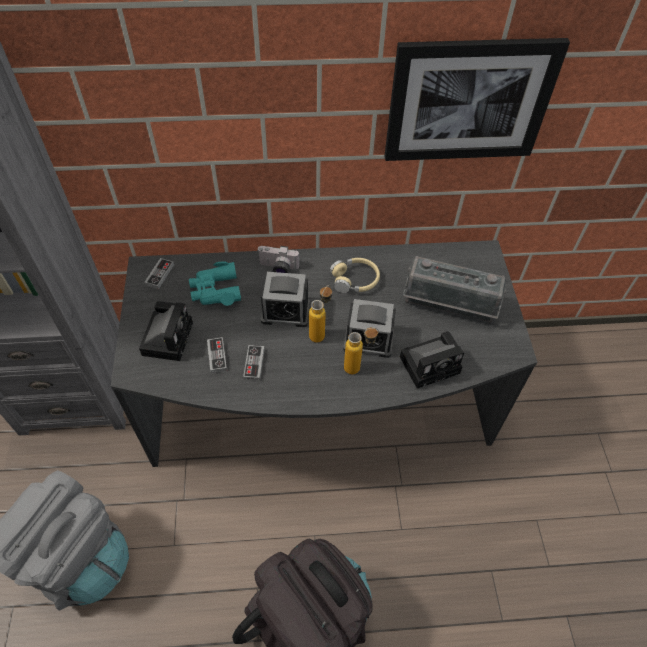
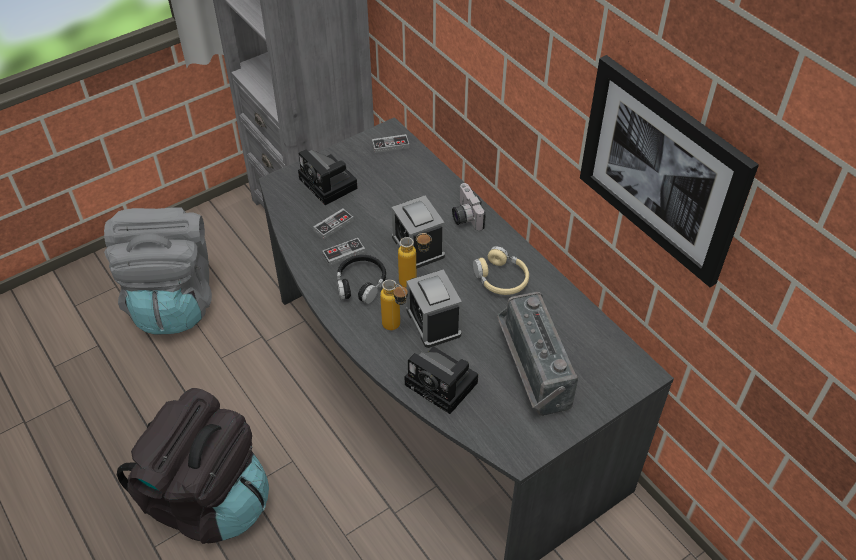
camera: 60 degrees right, 5 degrees down
camera [139,301,193,361] -> camera turned 75 degrees clockwise [298,150,358,205]
turquoise binoculars [189,261,241,306] -> none
none -> black headphones [337,255,386,304]

